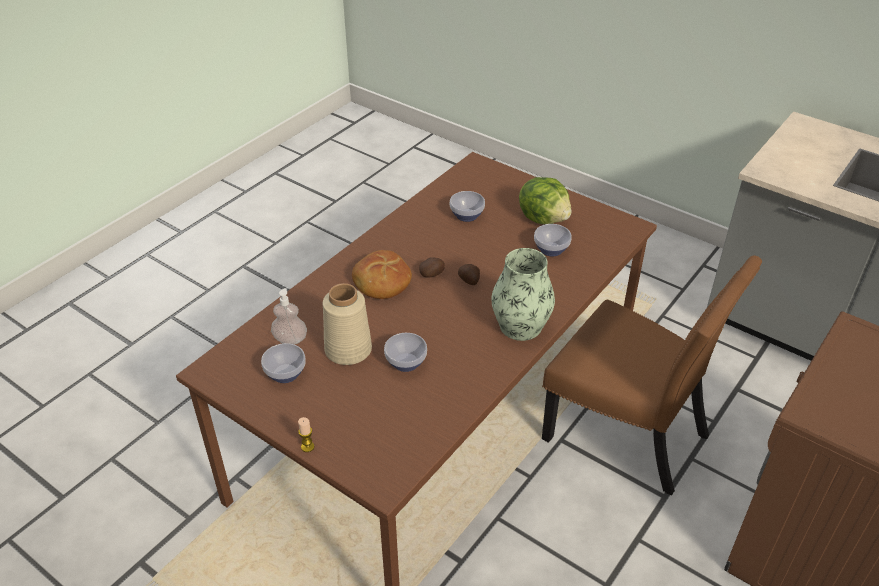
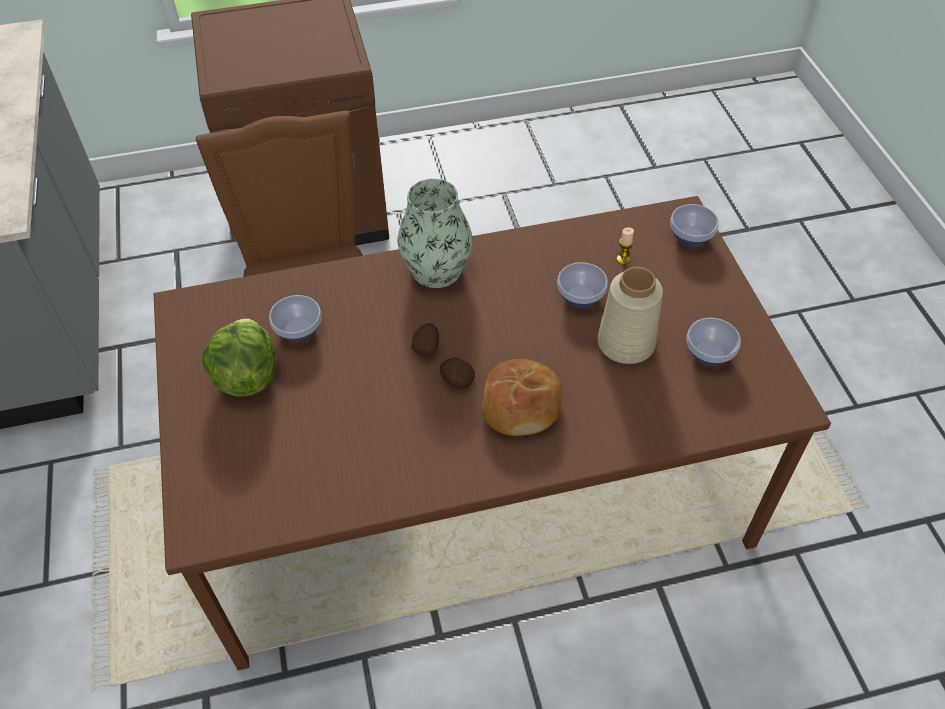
camera: 140 degrees left, 10 degrees up
soap dispenser [271,288,307,344] -> none
candle [298,417,314,452] -> candle moved to [617,227,634,265]
bowl [449,191,485,222] -> bowl moved to [670,204,719,247]

